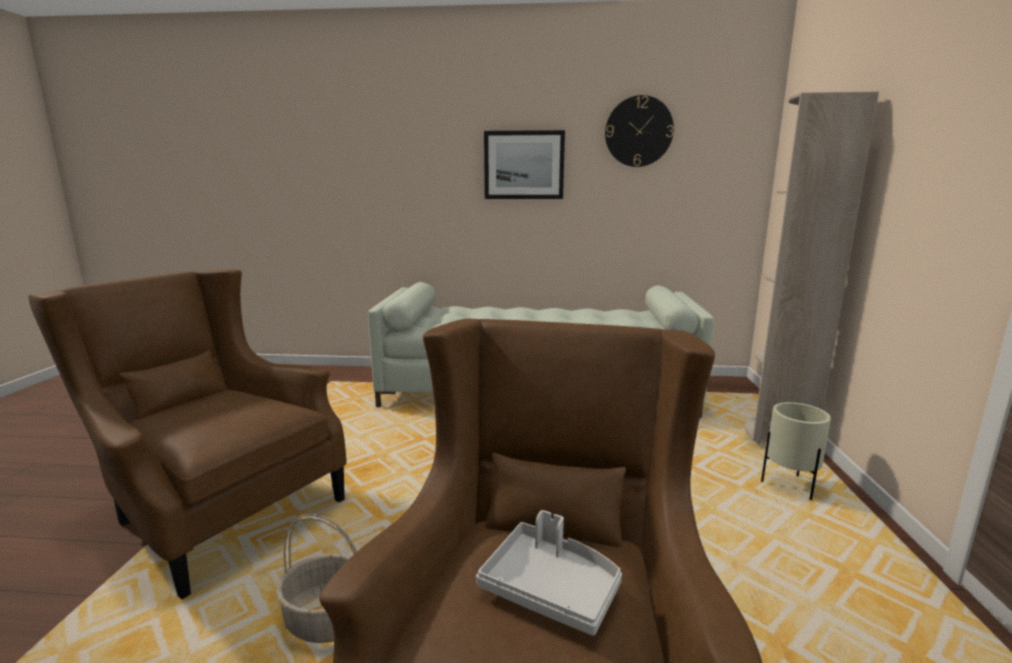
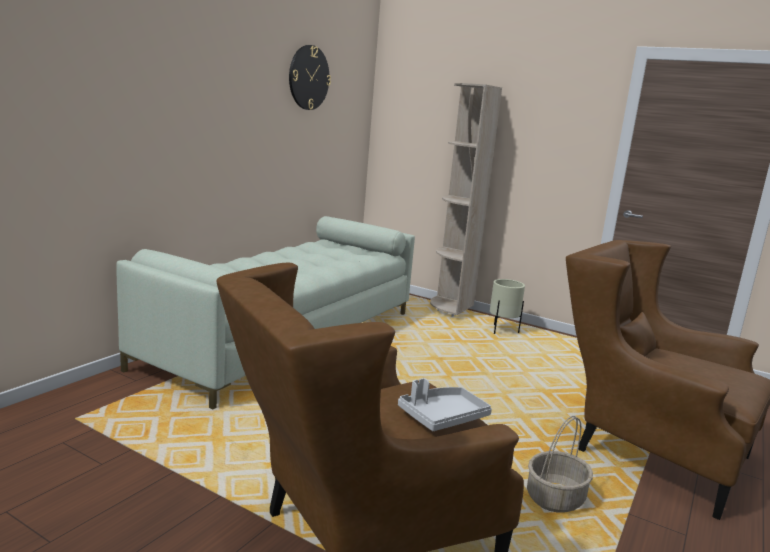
camera: 65 degrees left, 0 degrees up
grey tray [476,510,622,636] -> grey tray moved to [398,378,492,431]
picture [484,130,565,199] -> none

